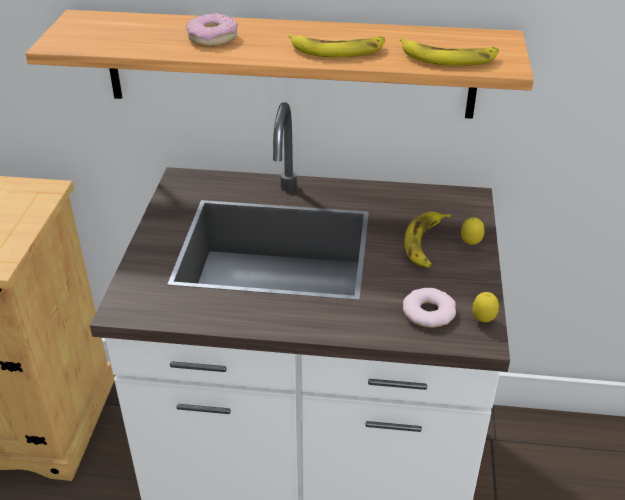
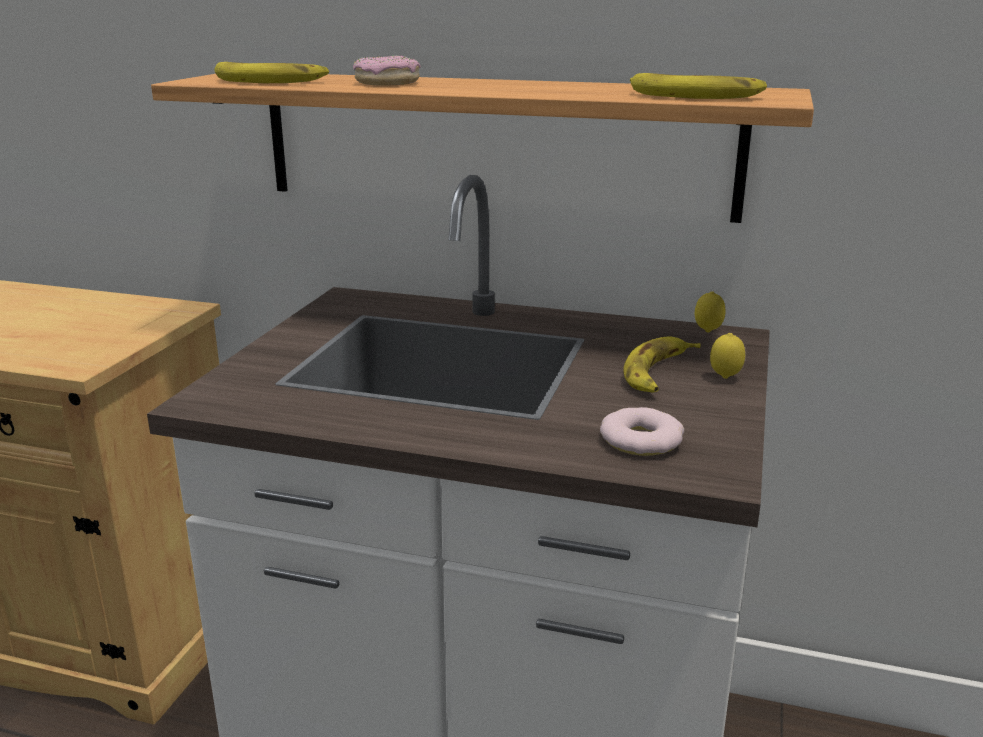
camera: 10 degrees right, 15 degrees down
banana [288,34,385,58] -> banana moved to [214,62,329,83]
lemon [473,292,499,322] -> lemon moved to [695,291,725,333]

